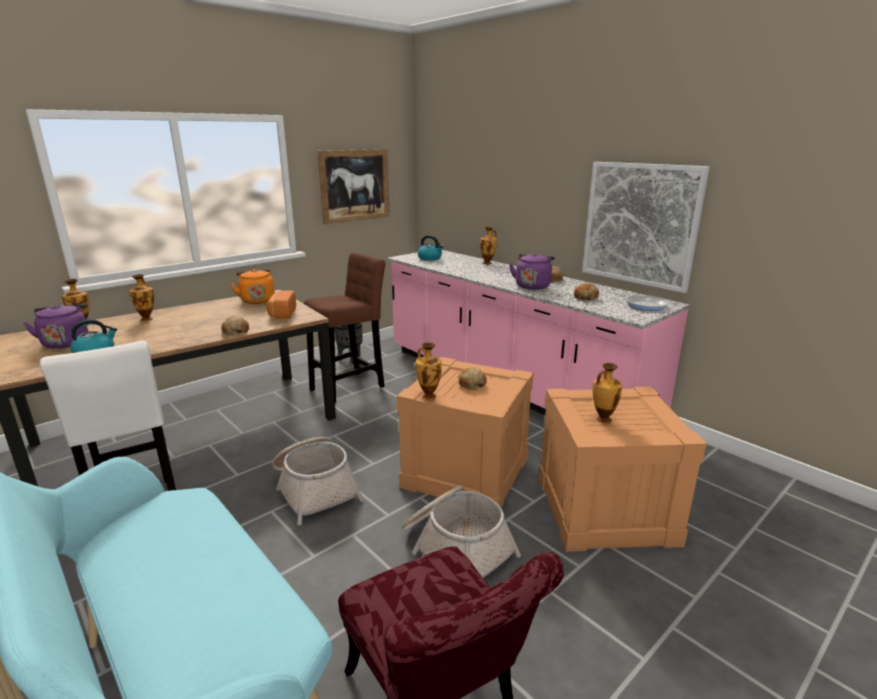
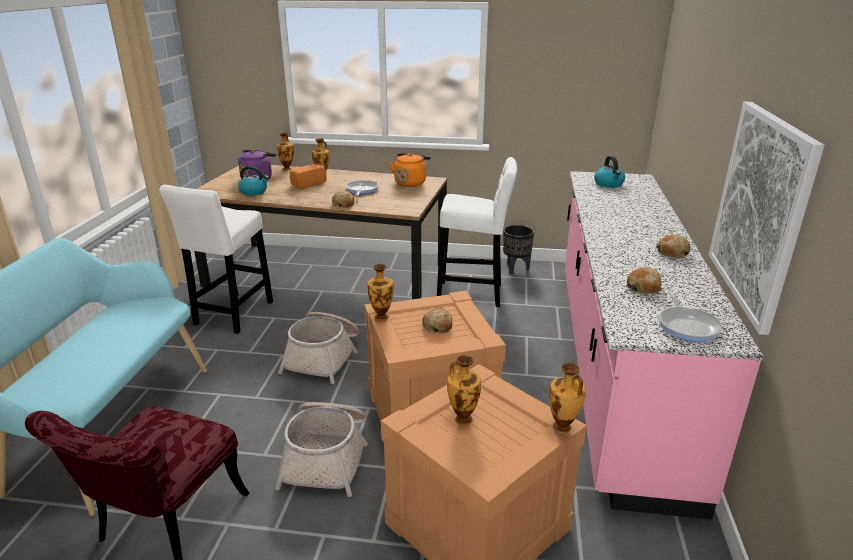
camera: 50 degrees right, 5 degrees up
bread [267,290,296,319] -> bread moved to [289,164,326,189]
brown stool [304,252,386,403] -> white stool [437,157,517,307]
picture [317,149,390,224] -> none
vase [480,226,497,264] -> vase moved to [549,363,586,433]
purple kettle [509,253,555,290] -> none
none -> frying pan [346,180,379,195]

